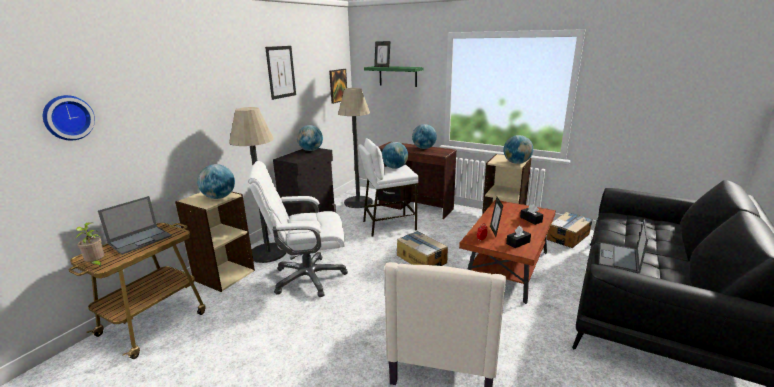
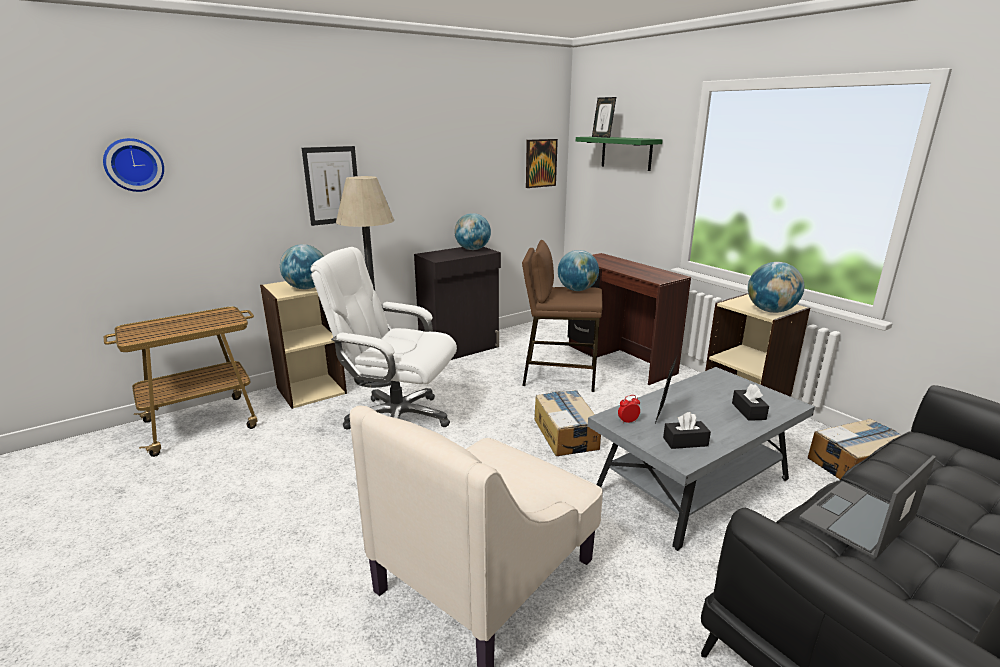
camera: 25 degrees right, 0 degrees up
potted plant [75,223,104,268] -> none
laptop [98,196,172,255] -> none
picture [265,46,296,100] -> picture moved to [302,146,357,226]
floor lamp [338,88,373,208] -> none
white stool [359,138,419,237] -> brown stool [522,240,603,392]
globe [412,124,437,149] -> none
brown coffee table [459,200,556,304] -> grey coffee table [588,367,815,551]

